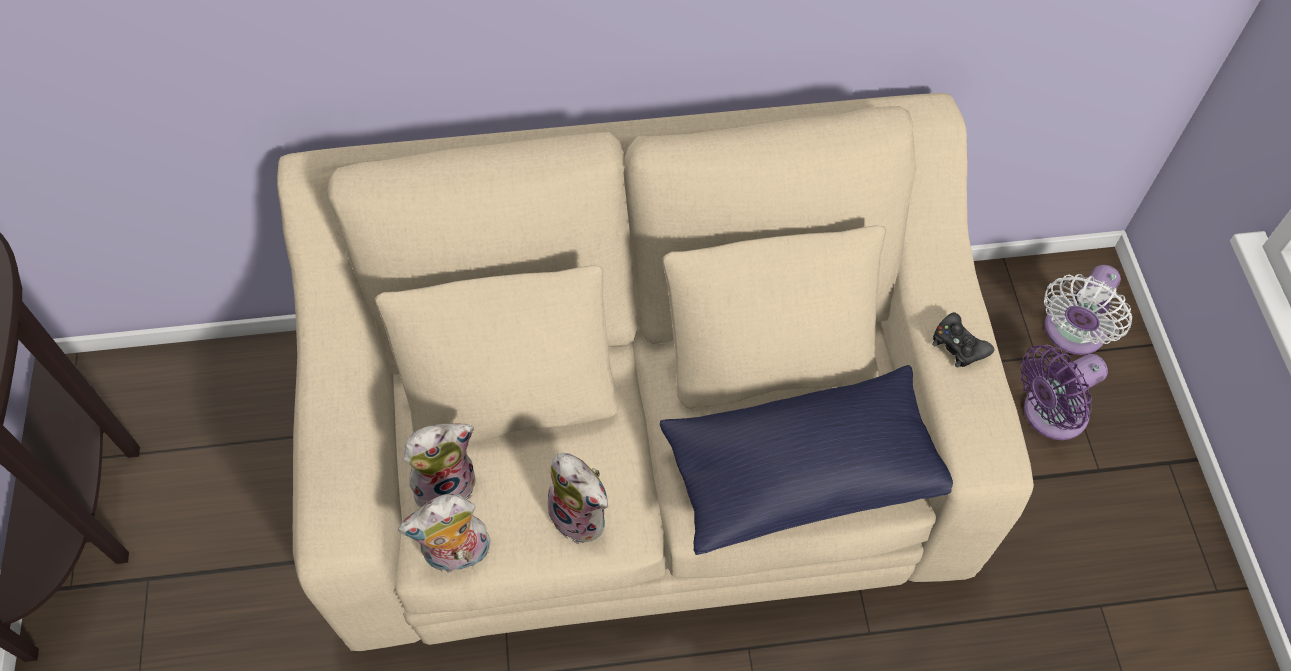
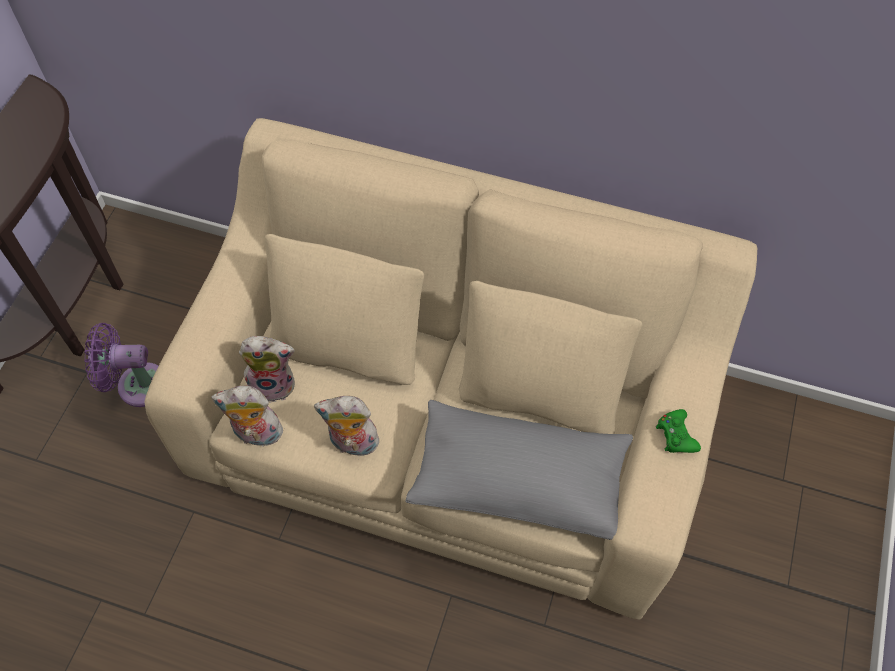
camera: 25 degrees right, 0 degrees up
plush toy [547,453,609,544] -> plush toy turned 120 degrees clockwise [314,396,379,456]
blue pillow [660,365,953,555] -> grey pillow [406,400,633,540]
black game controller [932,312,994,368] -> green game controller [656,409,701,453]
purple fan [1020,345,1108,440] -> purple fan moved to [84,323,158,407]
white fan [1044,265,1132,355] -> none

